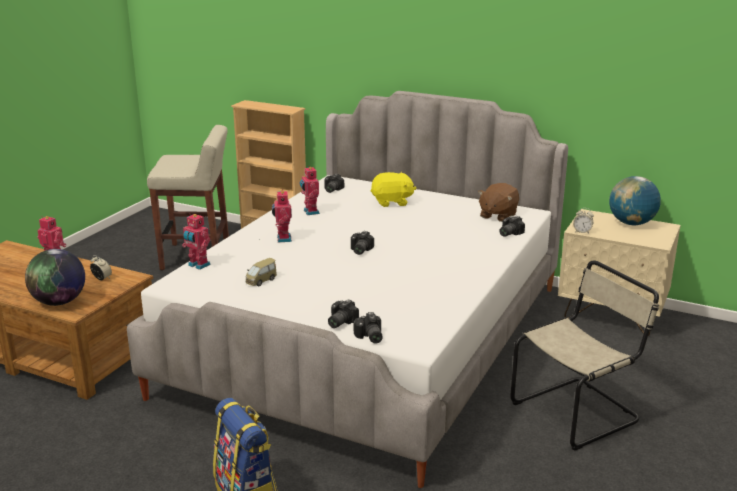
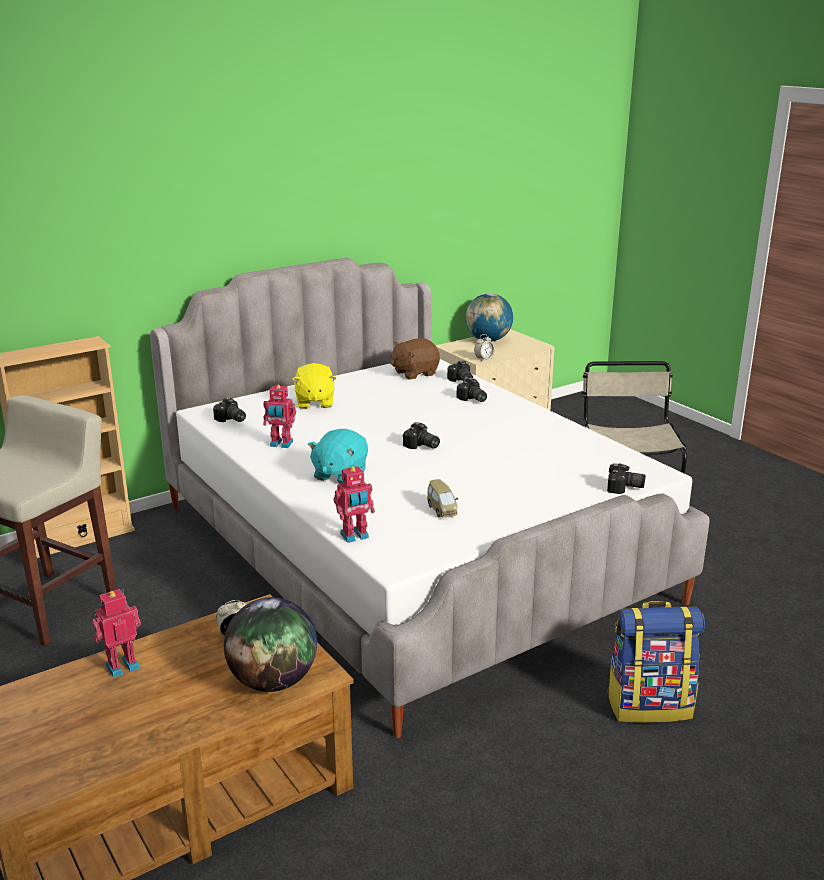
camera: 60 degrees left, 0 degrees up
toy robot [272,189,292,242] -> turquoise plush toy [308,429,368,484]
camera [328,299,359,328] -> camera moved to [457,378,487,402]
yellow plush toy [371,172,416,207] -> yellow plush toy turned 150 degrees clockwise [292,363,336,409]
brown plush toy [478,183,519,222] -> brown plush toy turned 90 degrees clockwise [390,338,440,380]

